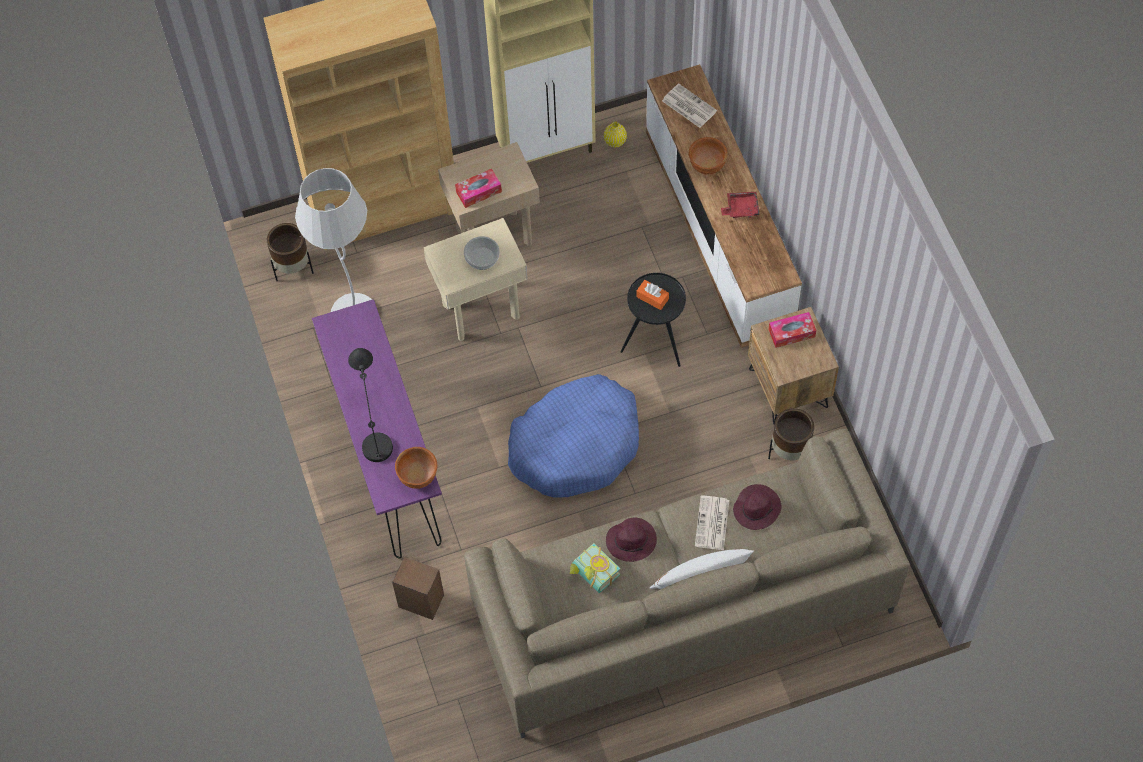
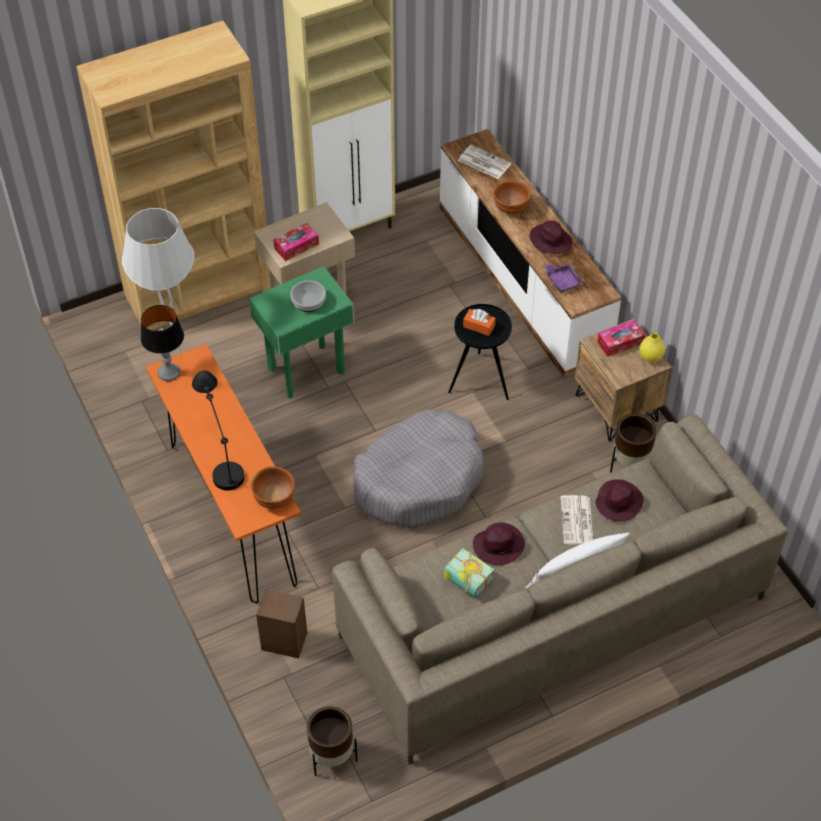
camera: 10 degrees left, 10 degrees down
brown planter [267,223,314,281] -> brown planter moved to [307,706,358,776]
purple console table [312,299,442,559] -> orange console table [146,344,301,603]
beige side table [424,218,528,341] -> green side table [249,266,354,398]
blue dog bed [508,374,639,498] -> grey dog bed [353,409,484,528]
yellow vase [604,122,627,147] -> yellow vase moved to [639,333,665,362]
red tray [721,192,760,218] -> purple hat [530,221,573,254]
none -> table lamp [141,305,184,381]
none -> purple tray [544,263,583,293]

